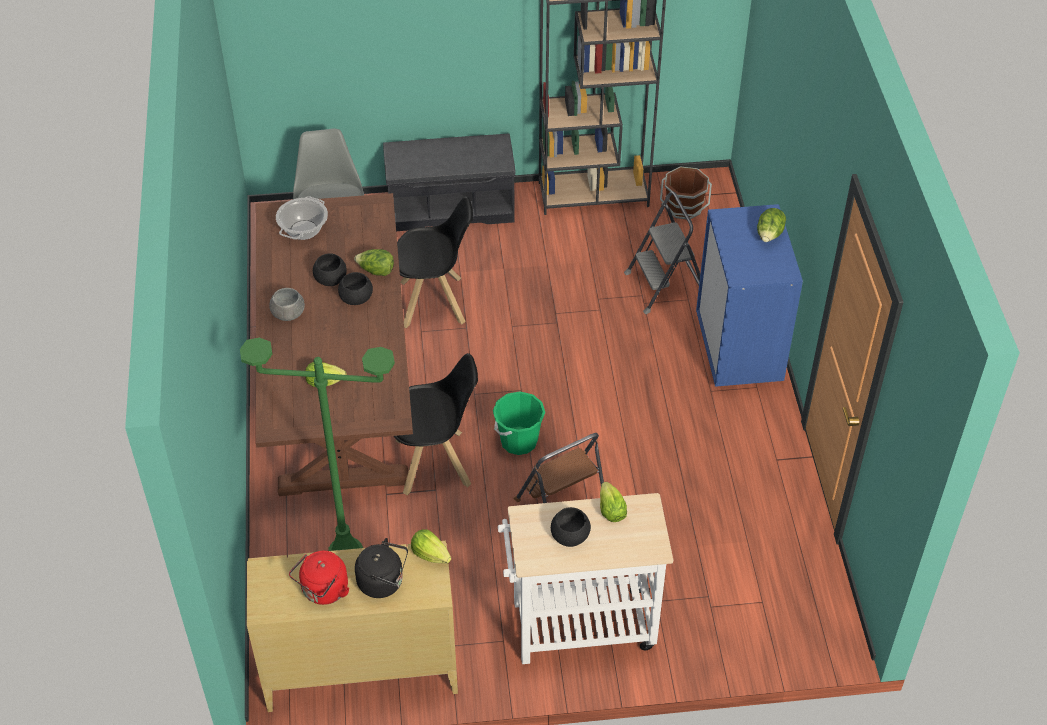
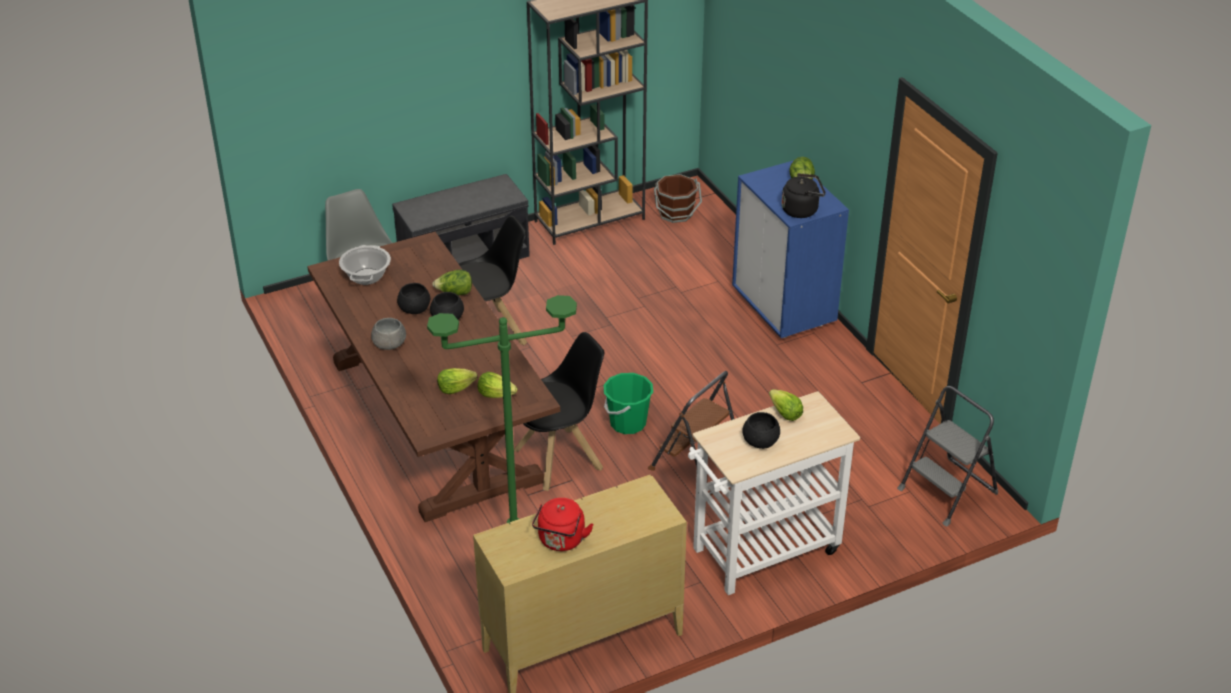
camera: 20 degrees left, 10 degrees down
black kettle [355,538,408,598] -> black kettle moved to [782,173,826,218]
lettuce [411,529,451,563] -> lettuce moved to [478,372,517,398]
grey step ladder [624,191,700,314] -> grey step ladder moved to [897,386,998,526]

